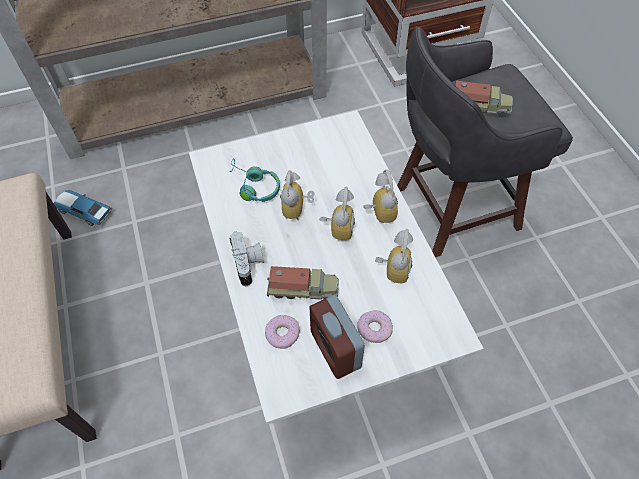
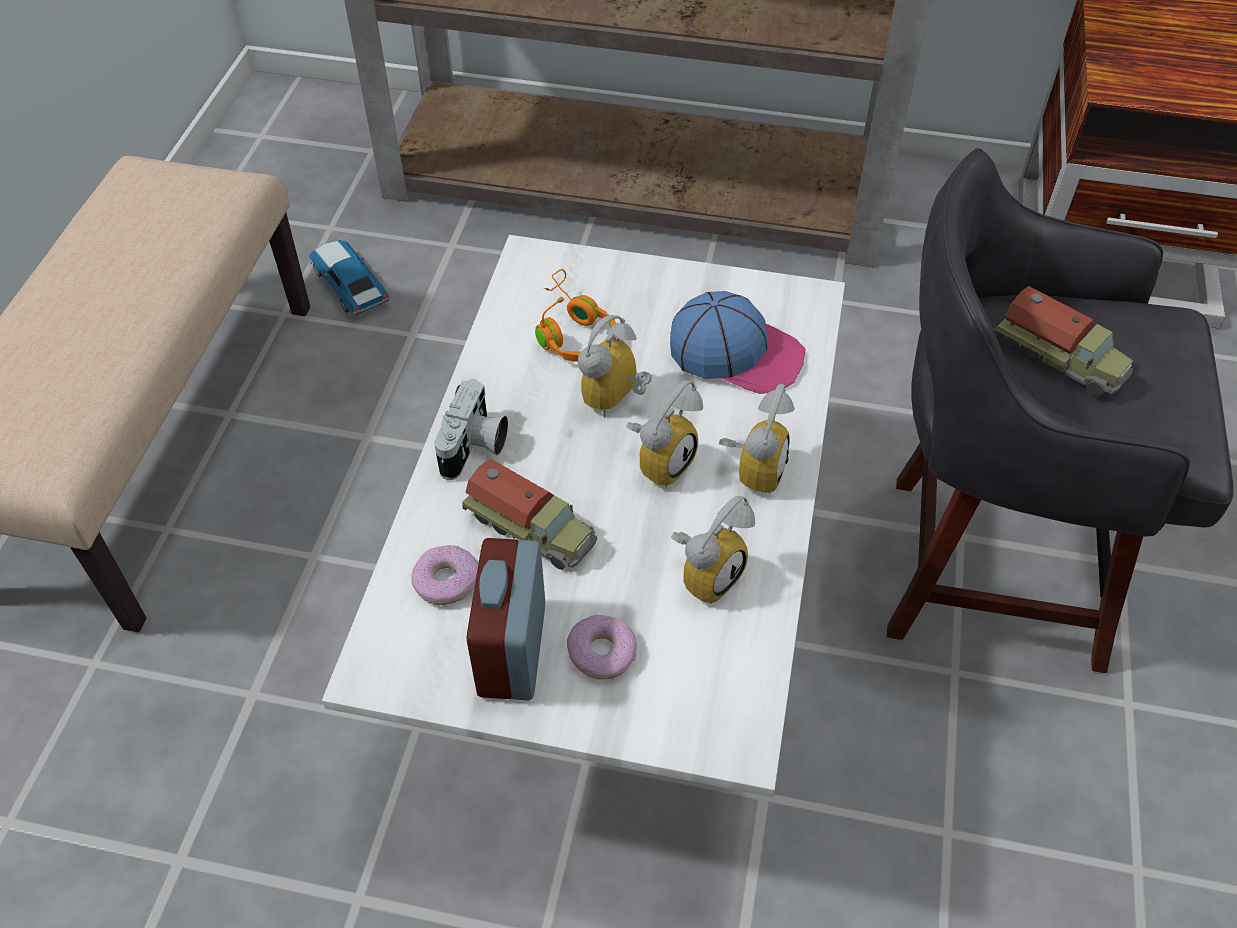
camera: 30 degrees right, 5 degrees down
turquoise headphones [229,159,280,202] -> orange headphones [535,269,616,362]
none -> cap [670,291,806,394]

